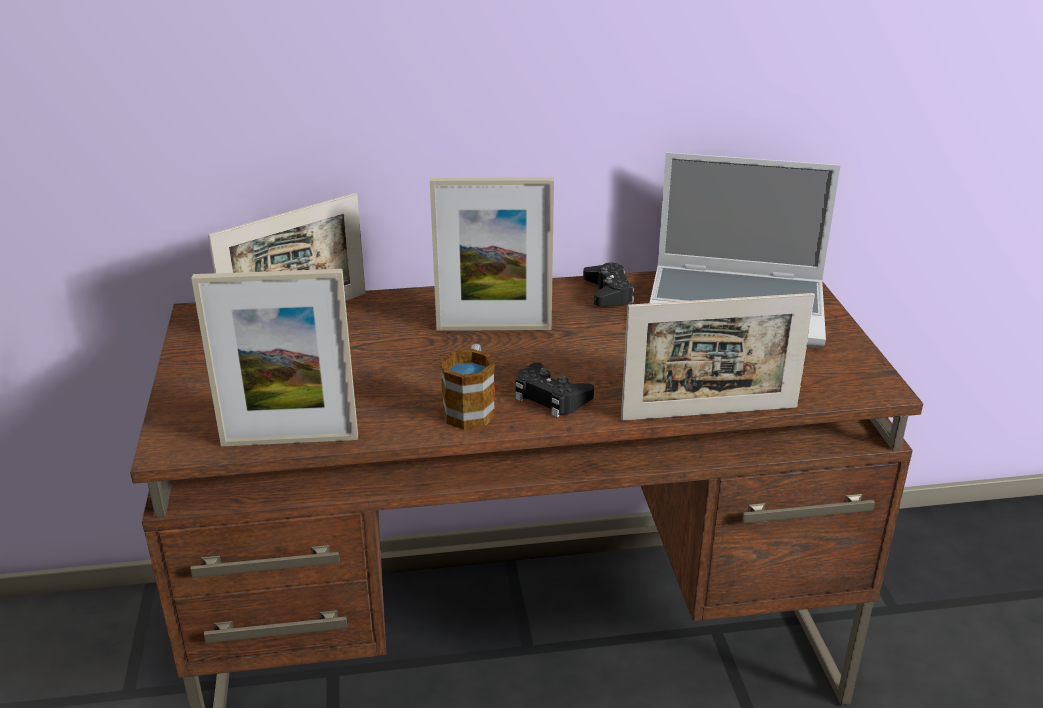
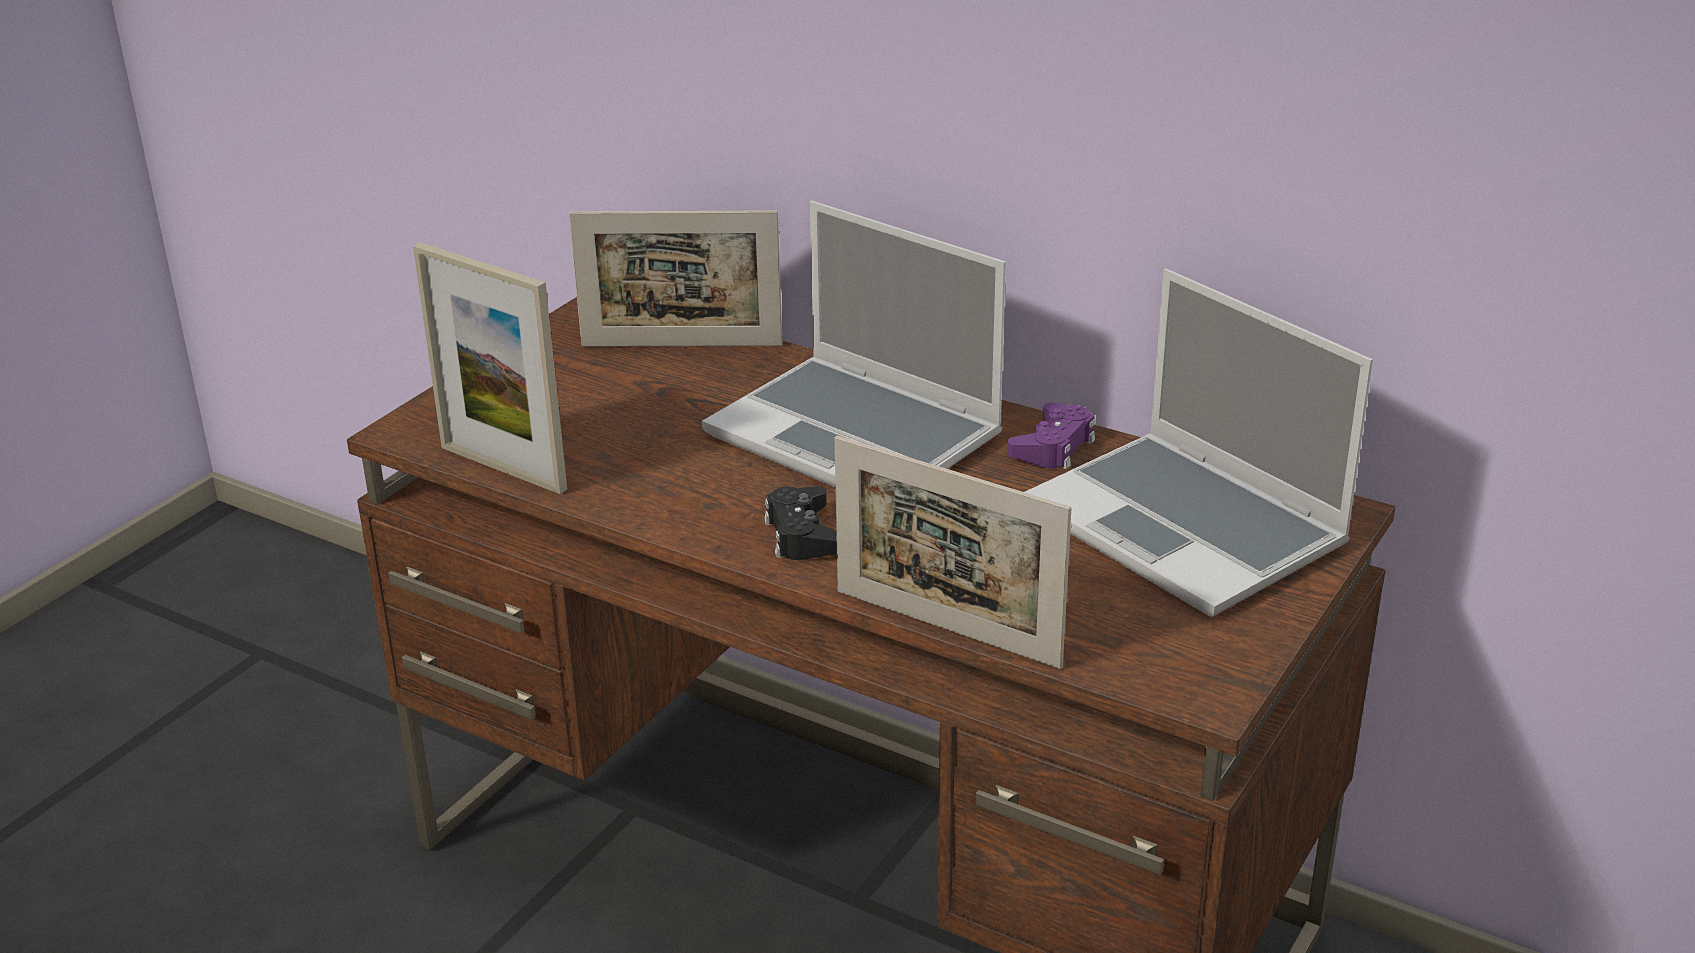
camera: 40 degrees right, 0 degrees up
picture frame [430,177,554,331] -> laptop [702,201,1006,488]
mug [440,344,496,430] -> none
black game controller [583,263,634,306] -> purple game controller [1007,402,1095,470]

